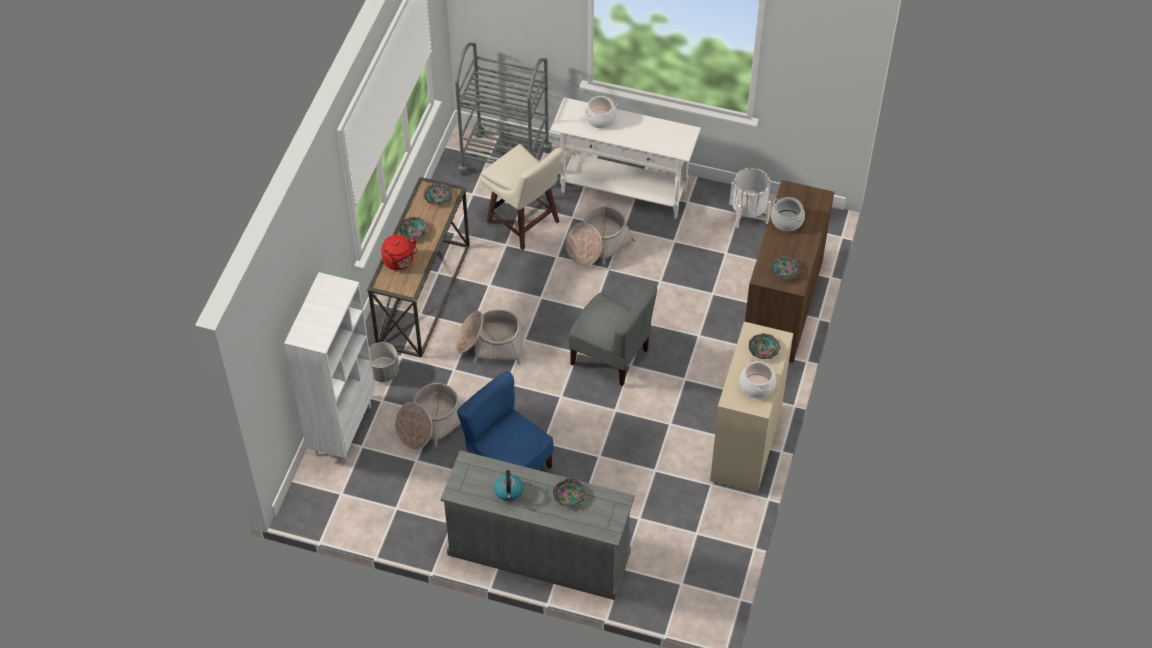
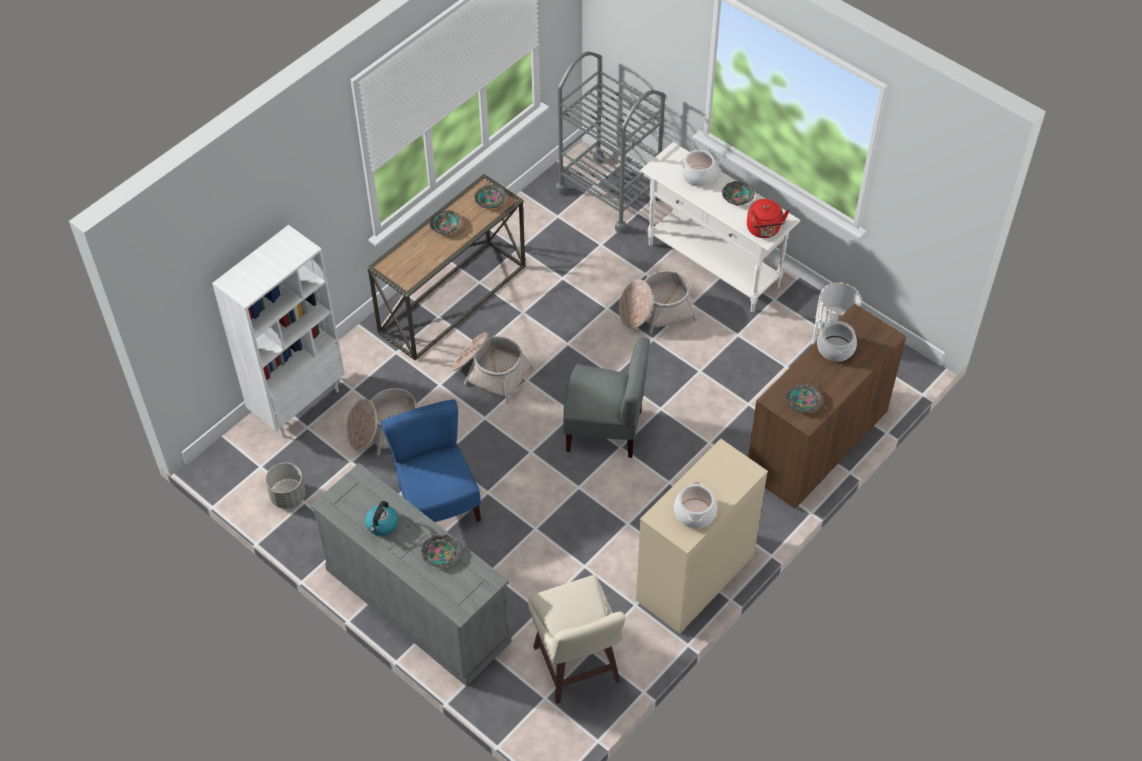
camera: 25 degrees right, 0 degrees up
grey planter [369,342,399,382] -> grey planter moved to [265,463,306,509]
red kettle [381,235,417,270] -> red kettle moved to [747,199,789,238]
beige stool [481,144,563,250] -> beige stool moved to [528,575,626,704]
grey chair [568,285,657,386] -> grey chair turned 45 degrees counterclockwise [563,338,650,458]
bowl [749,333,780,359] -> bowl moved to [722,181,755,206]

